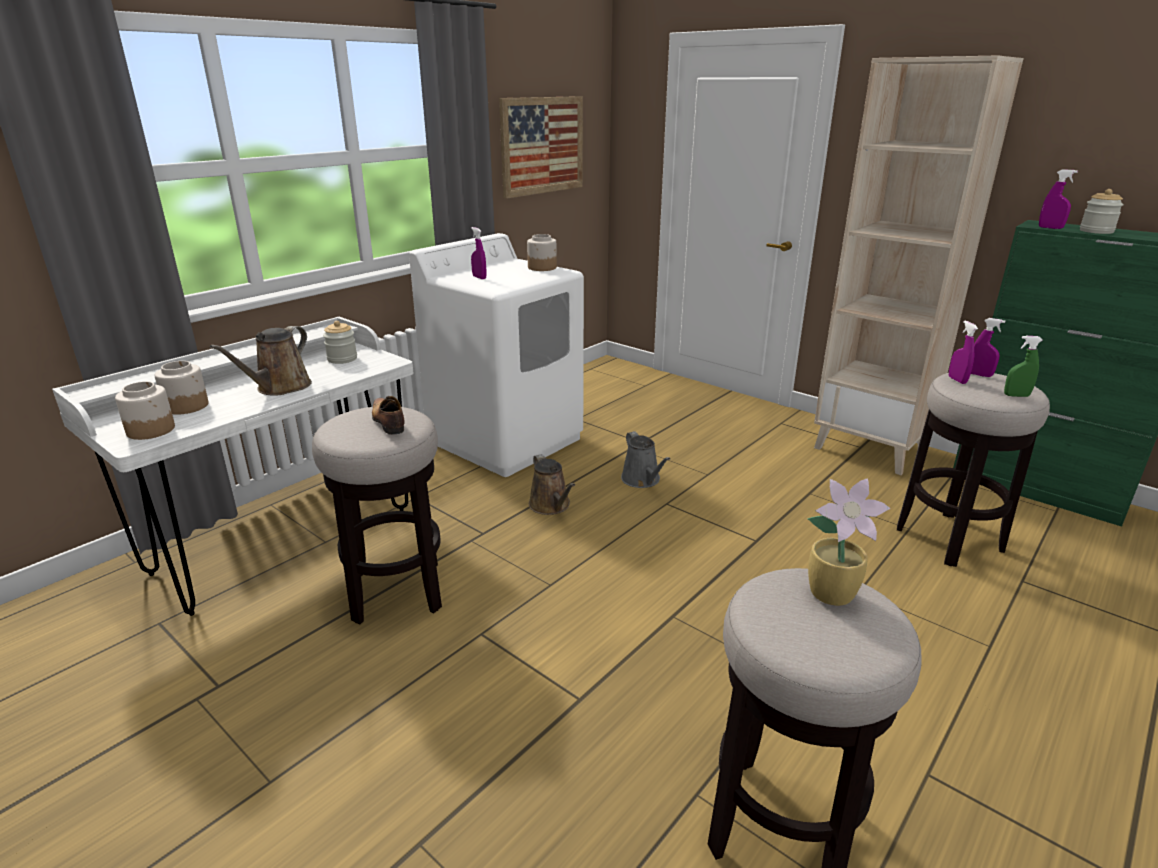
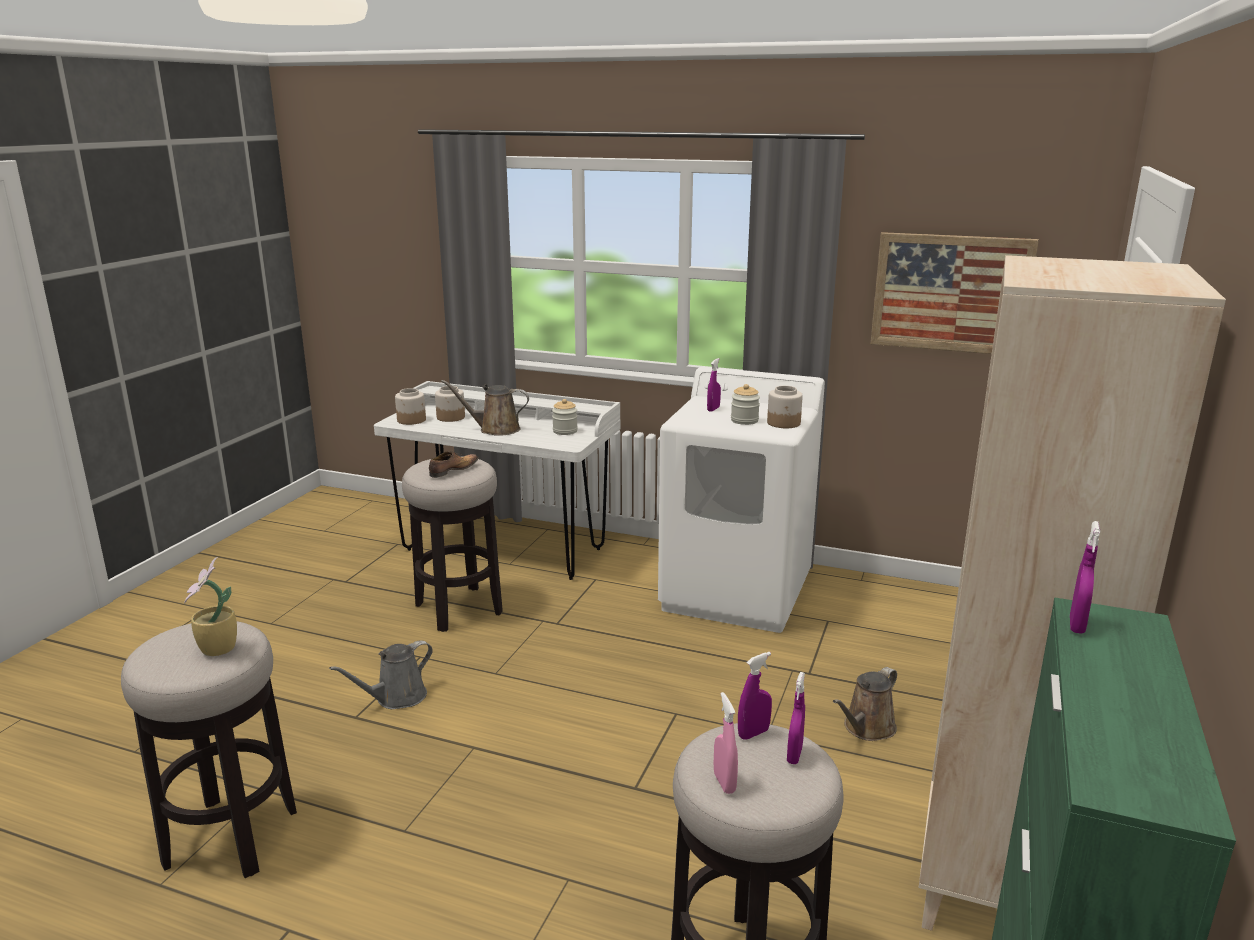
camera: 70 degrees right, 5 degrees down
brown watering can [529,454,575,515] -> brown watering can moved to [833,667,897,741]
grey watering can [621,431,670,488] -> grey watering can moved to [329,640,433,709]
green spray bottle [1004,336,1043,397] -> pink spray bottle [714,692,738,794]
jar [1080,189,1124,234] -> jar moved to [731,384,760,425]

